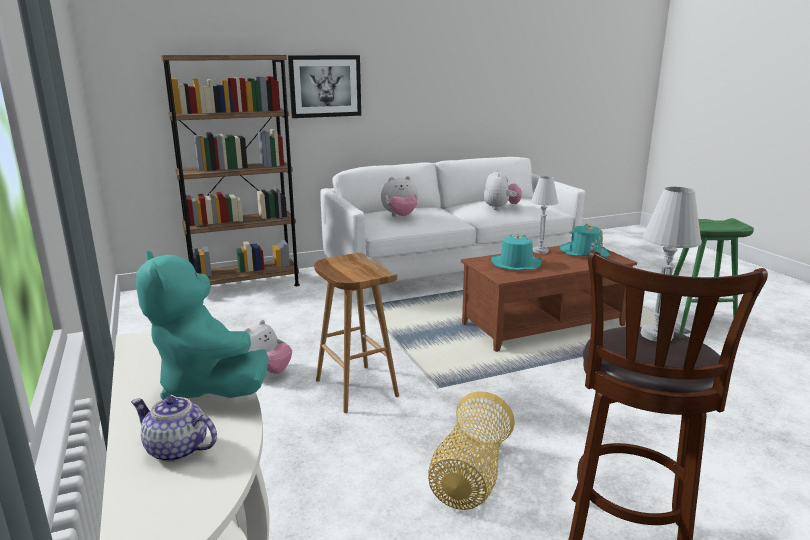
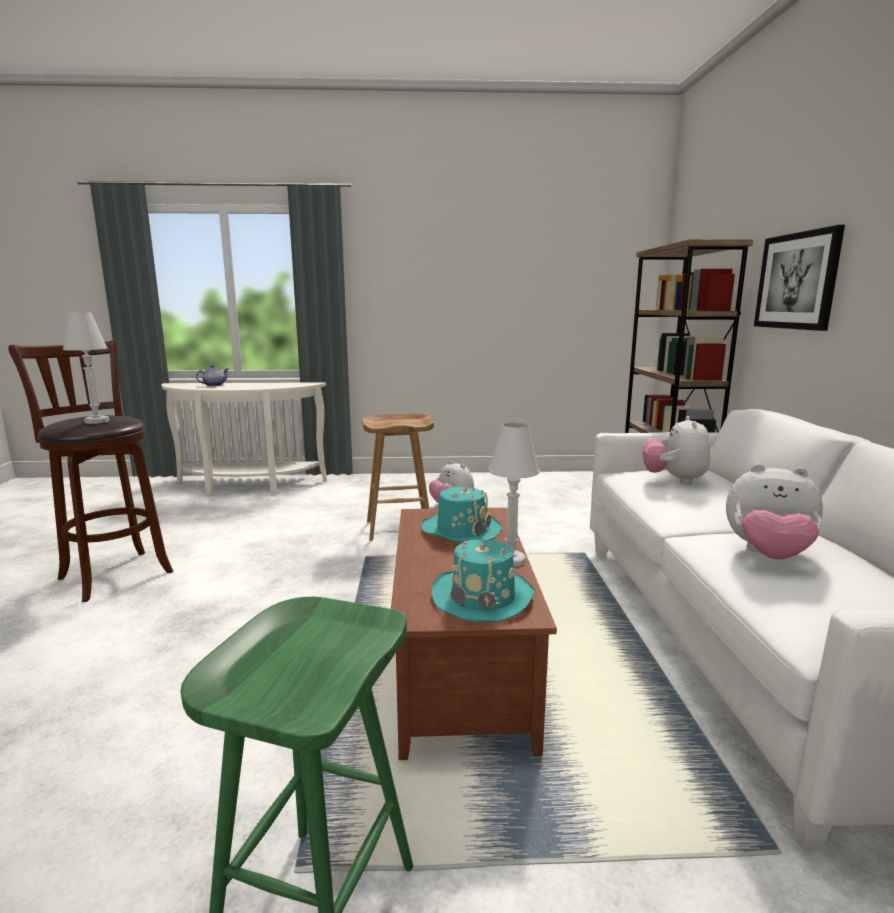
camera: 110 degrees right, 5 degrees down
turquoise plush toy [136,250,268,400] -> none
basket [428,391,515,510] -> none

